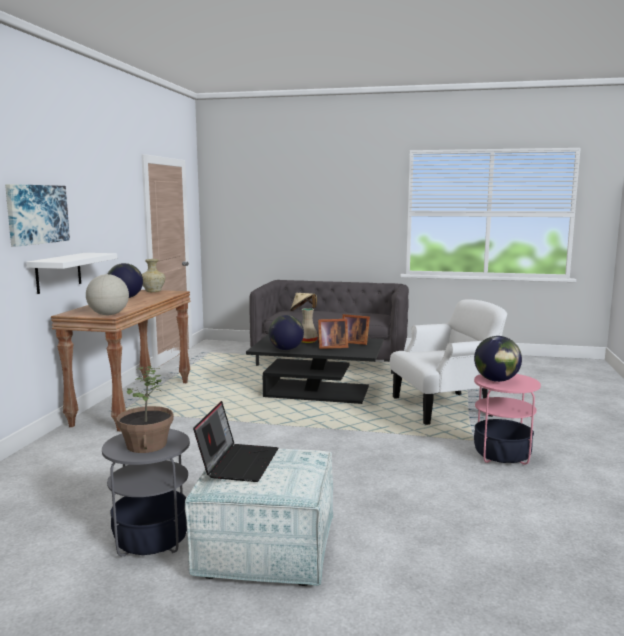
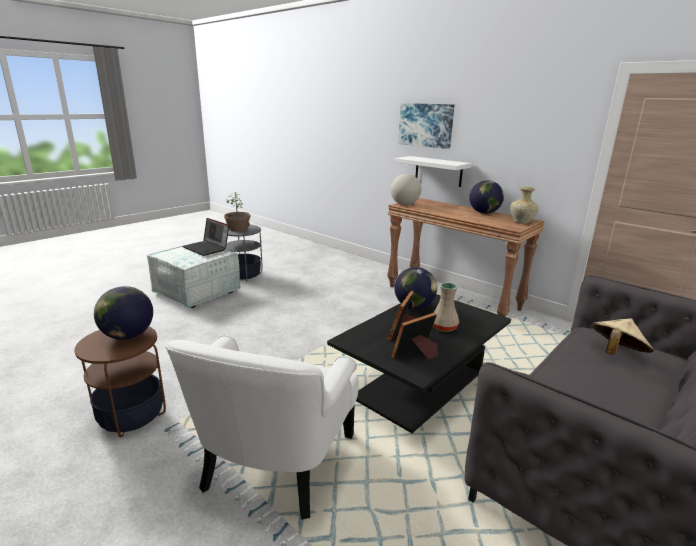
camera: 120 degrees right, 10 degrees up
pink side table [474,374,541,465] -> brown side table [74,327,166,438]

